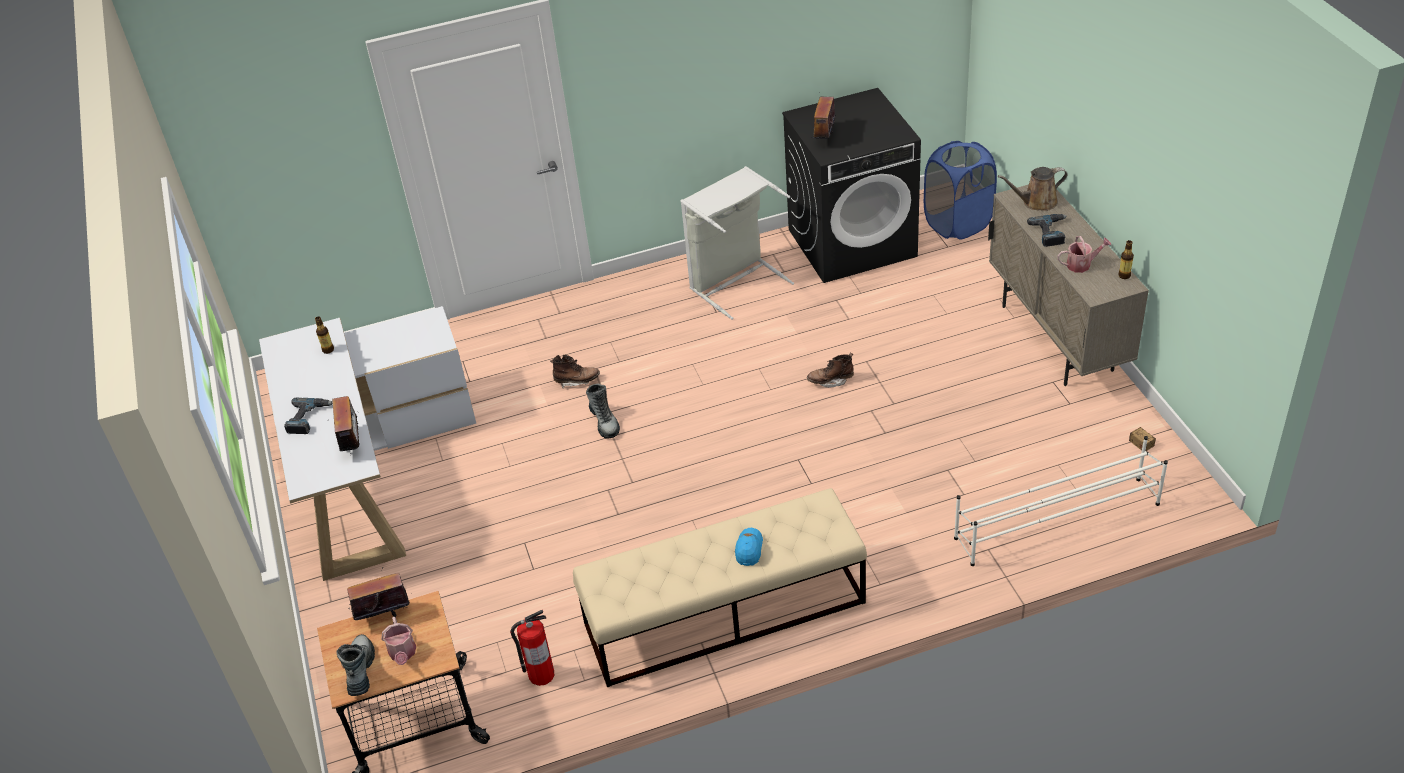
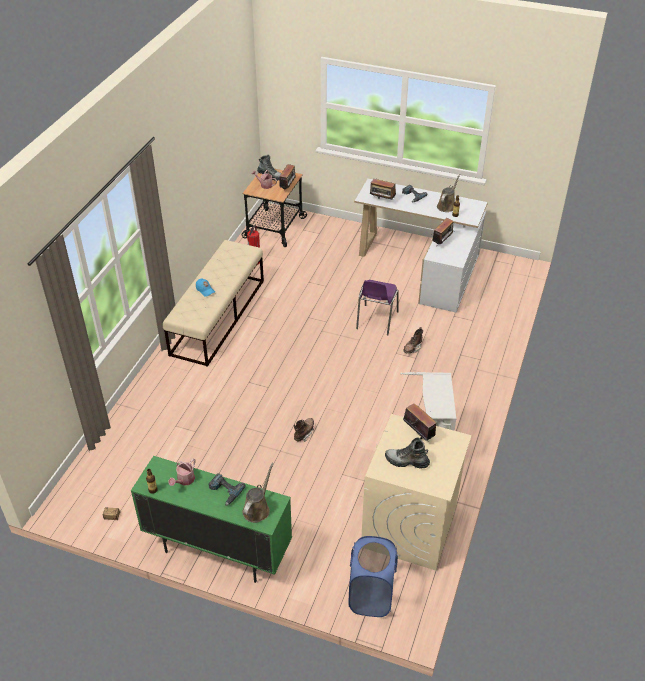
camera: 125 degrees right, 0 degrees up
boot [586,384,620,439] -> boot moved to [385,437,430,469]
black washing machine [782,88,921,283] -> beige washing machine [361,414,472,571]
white shoe rack [954,436,1168,566] -> none
beige cabinet [988,184,1149,386] -> green cabinet [131,456,292,583]
none -> purple chair [356,280,399,336]
none -> radio [432,218,455,244]
none -> brown watering can [437,174,460,212]

